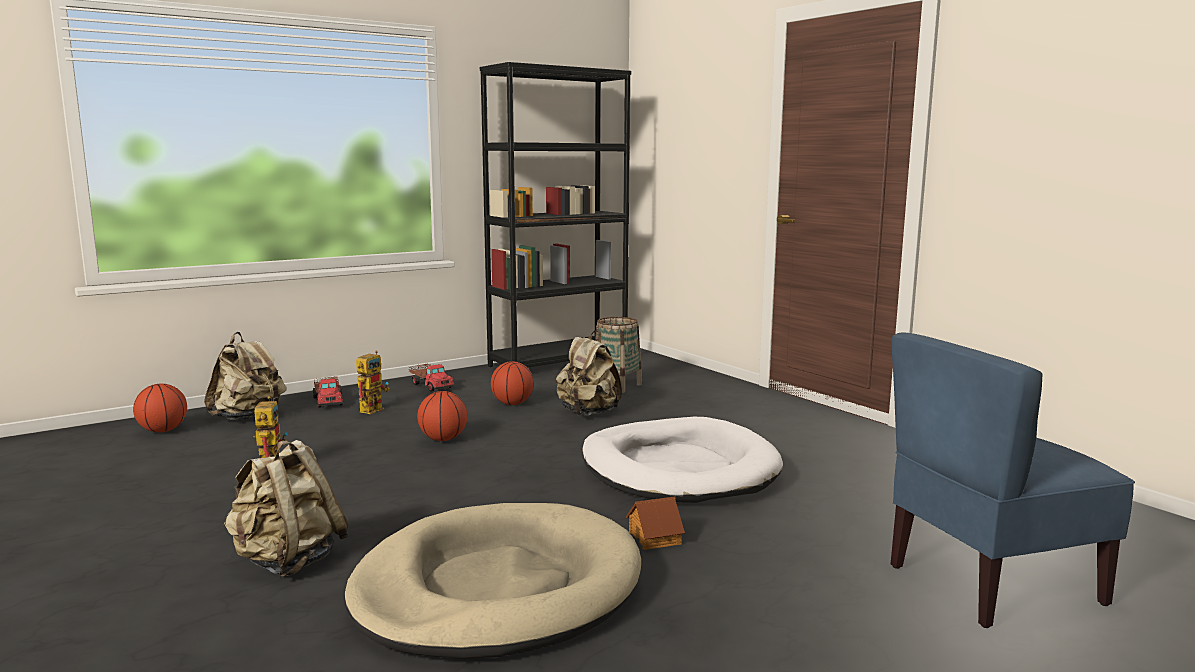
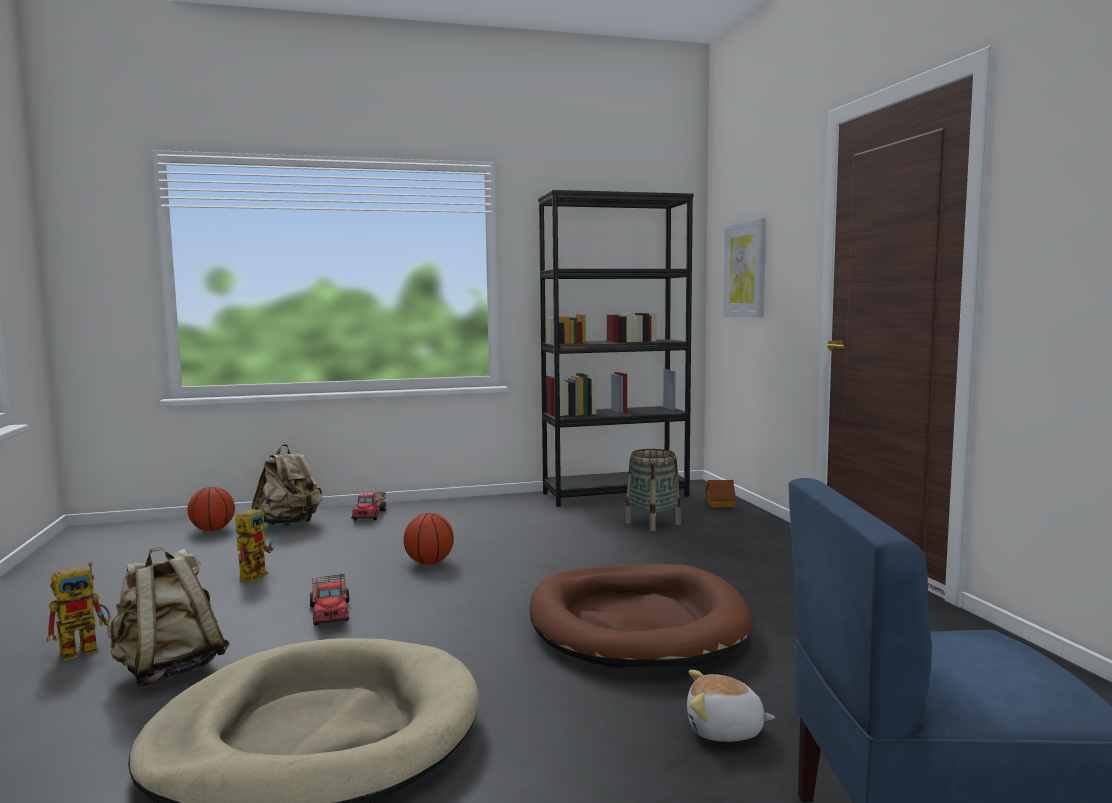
camera: 20 degrees right, 5 degrees down
toy robot [356,350,390,414] -> toy robot moved to [46,562,111,661]
toy truck [409,363,455,392] -> toy truck moved to [310,574,349,625]
basketball [491,361,534,405] -> none
beige backpack [556,330,622,416] -> none
white dog bed [582,417,783,503] -> brown dog bed [529,564,754,668]
toy house [626,496,685,550] -> toy house moved to [705,480,736,508]
none -> plush toy [687,670,775,742]
none -> picture [723,218,766,317]

